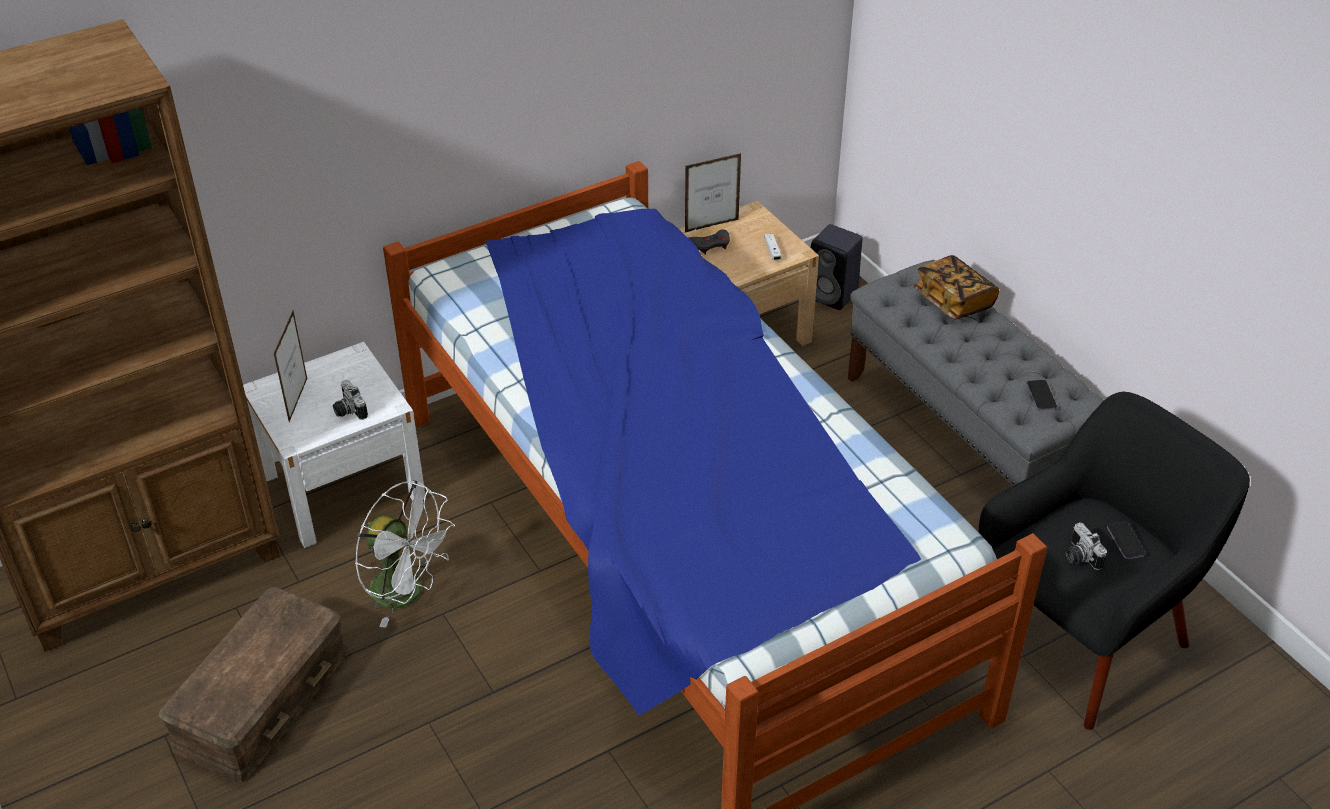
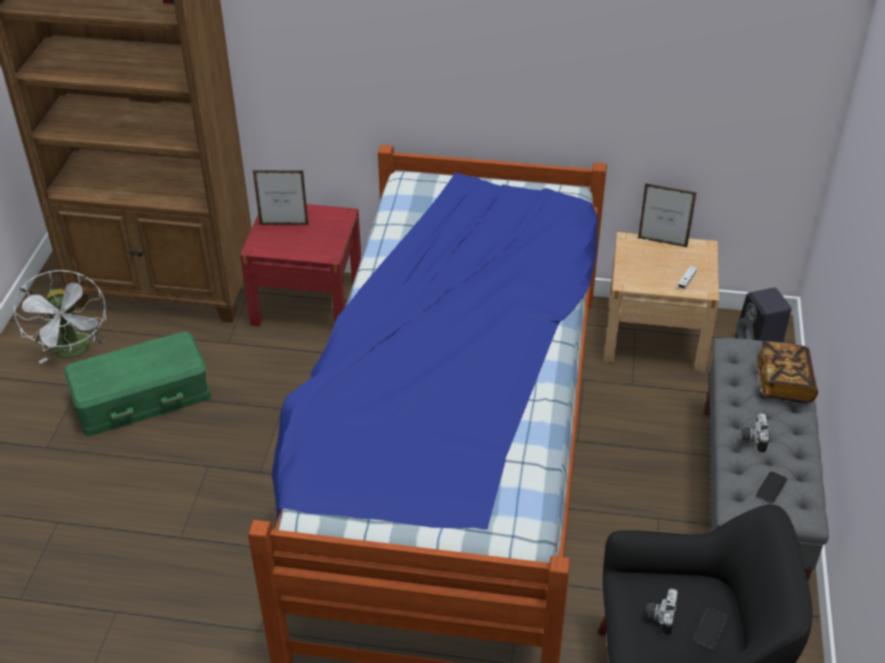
camera: 40 degrees right, 0 degrees up
brown storage box [158,587,348,783] -> green storage box [64,331,211,436]
white nightstand [243,342,426,548] -> red nightstand [240,204,361,326]
picture frame [274,311,307,422] -> picture frame turned 45 degrees clockwise [253,170,308,225]
camera [333,380,368,420] -> camera moved to [741,413,769,453]
white fan [355,480,455,628] -> white fan moved to [13,270,106,364]
grey game controller [689,229,730,254] -> none

